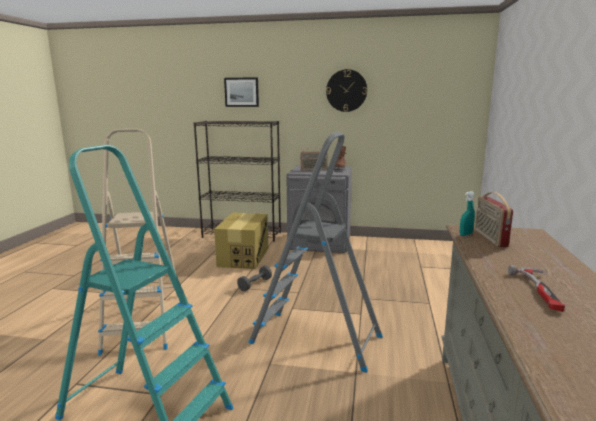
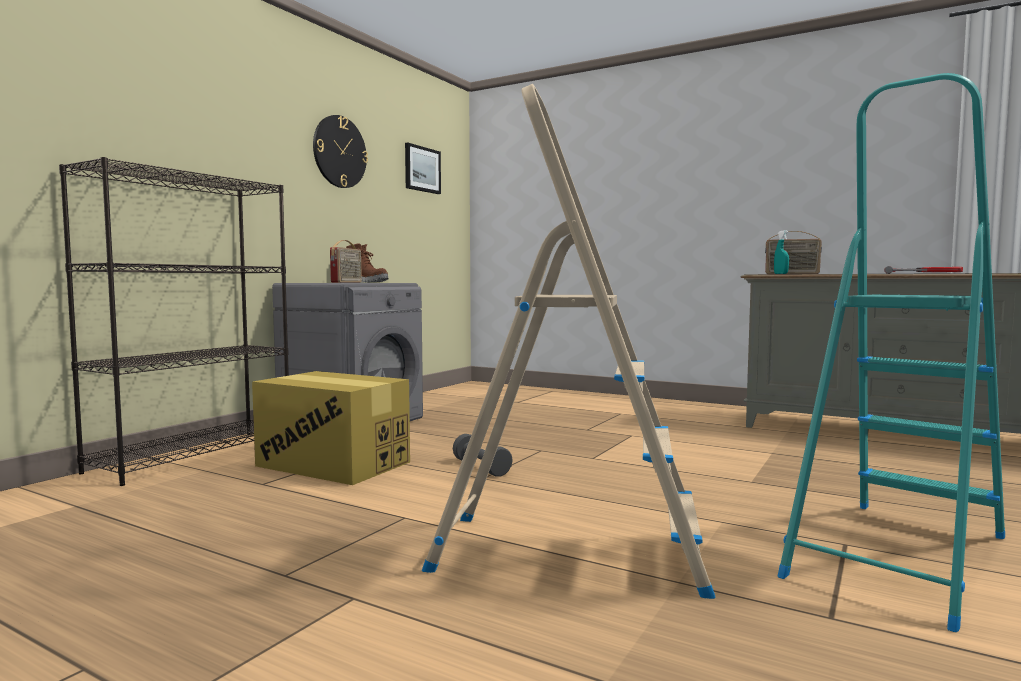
camera: 70 degrees left, 10 degrees down
picture [224,77,259,107] -> picture moved to [405,143,441,194]
grey step ladder [248,132,383,373] -> none

